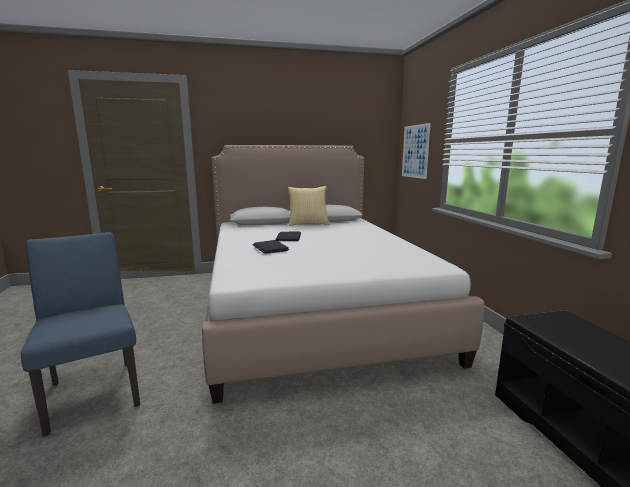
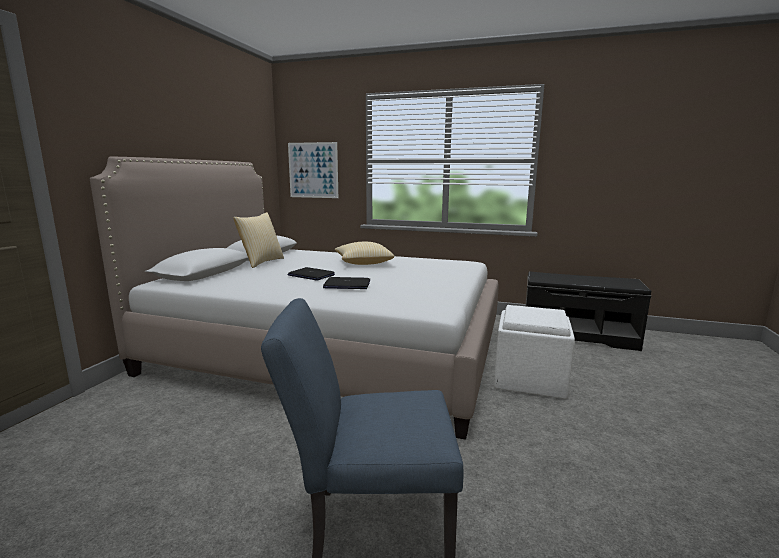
camera: 60 degrees left, 0 degrees up
none -> pillow [335,242,395,265]
none -> white ottoman [494,305,575,399]

